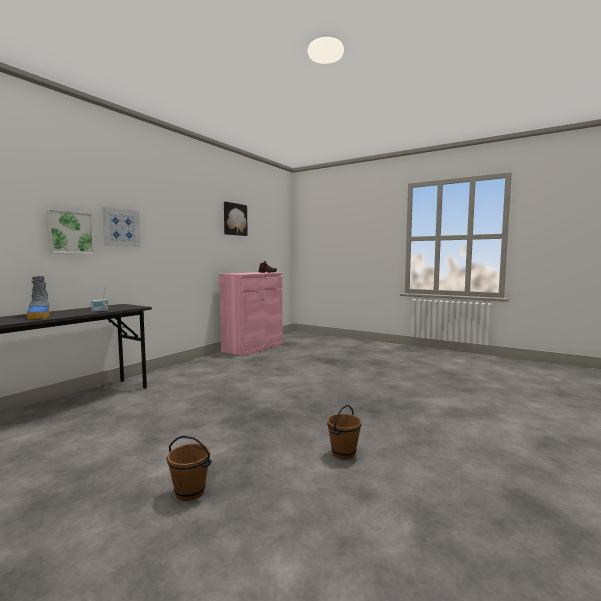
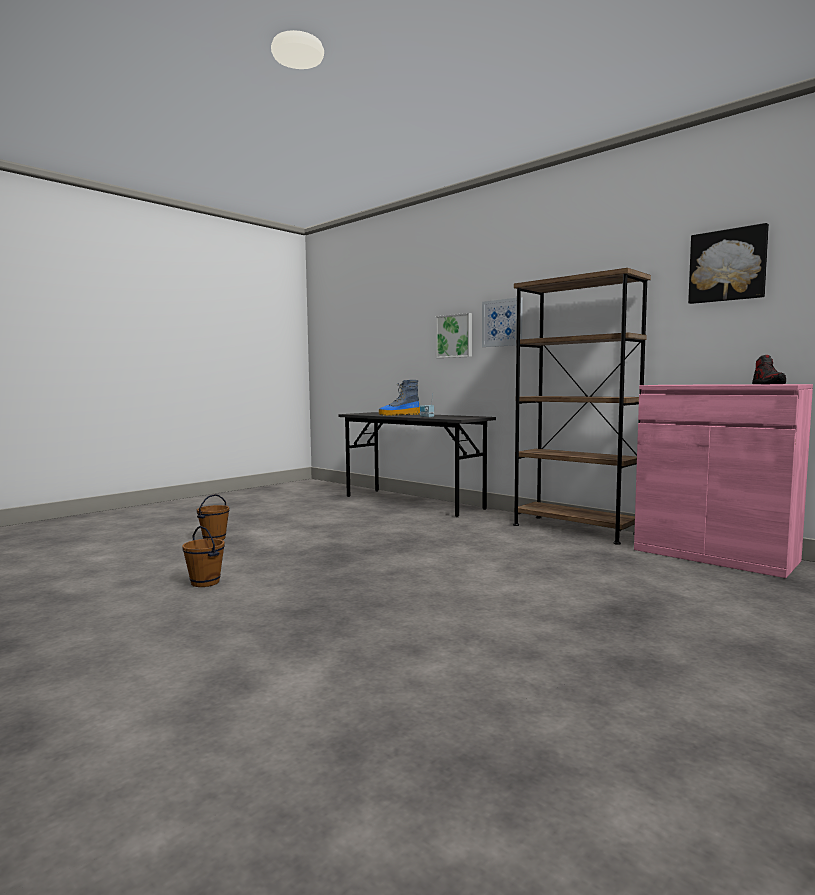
camera: 100 degrees right, 0 degrees up
none -> brown bookcase [513,268,651,545]

